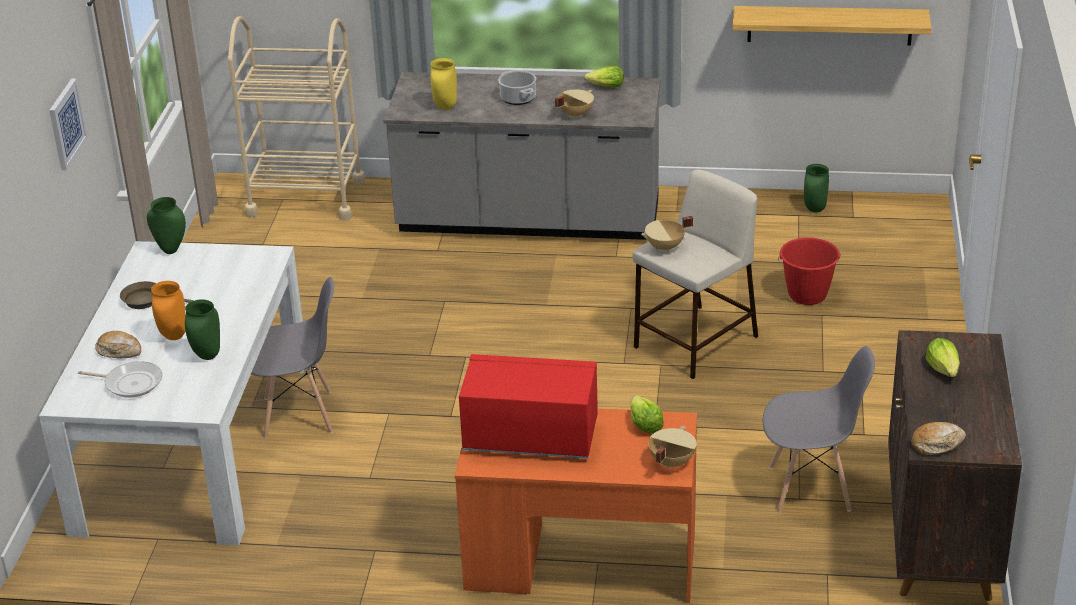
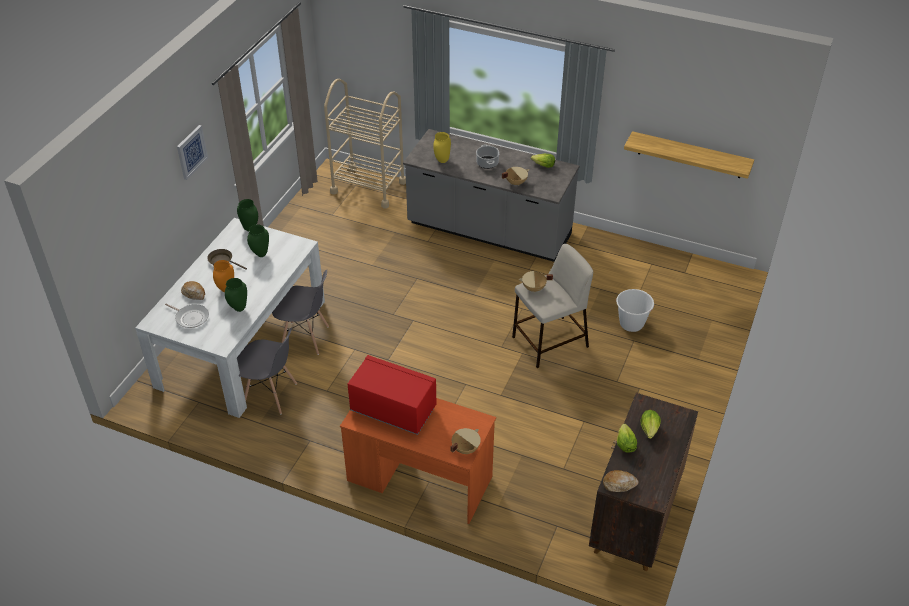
camera: 15 degrees right, 10 degrees up
lettuce [630,395,664,434] -> lettuce moved to [617,424,637,453]
grey chair [763,346,875,513] -> grey chair moved to [237,327,297,414]
red bucket [778,237,841,305] -> white bucket [616,289,655,332]
green vase [804,164,829,213] -> green vase moved to [247,224,269,257]

